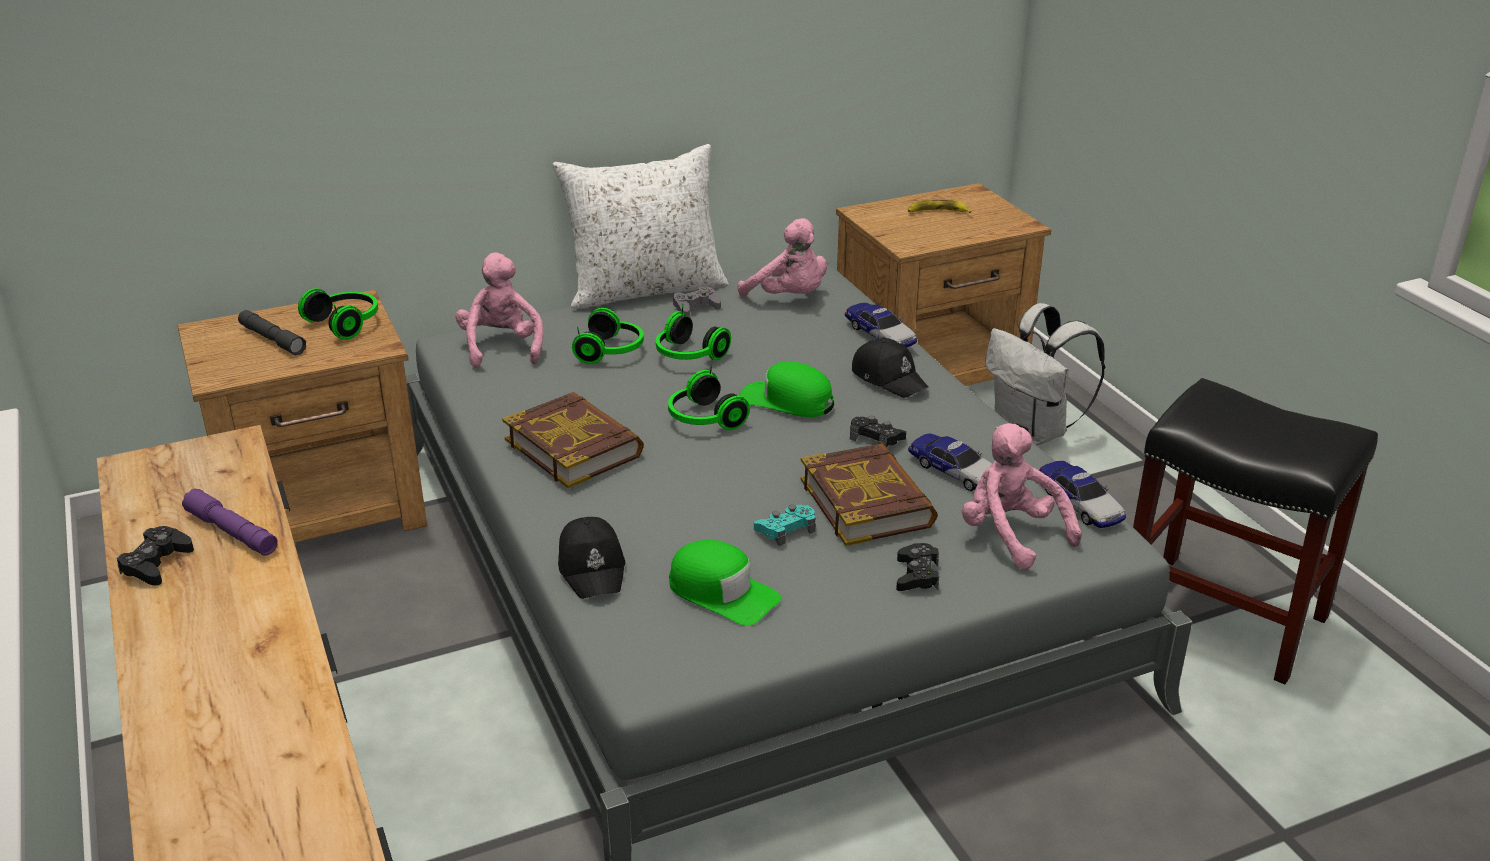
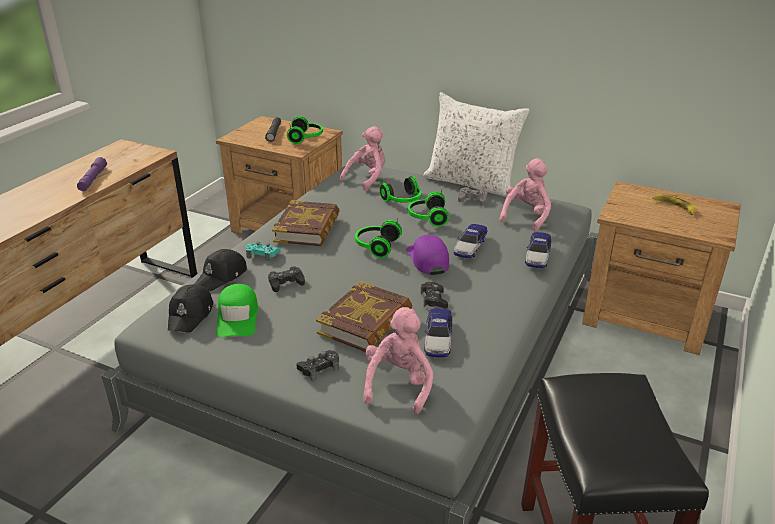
camera: 50 degrees right, 0 degrees up
black game controller [116,526,194,586] -> black game controller moved to [268,266,305,292]
pink plush toy [738,218,827,297] -> pink plush toy turned 150 degrees counterclockwise [499,158,551,232]
green cap [739,361,834,417] -> purple cap [406,235,449,275]
turquoise game controller [754,505,815,546] -> turquoise game controller moved to [246,242,280,261]
black cap [852,338,928,398] -> black cap moved to [168,285,213,333]
white backpack [985,303,1105,446] -> none
toy car [1039,461,1126,528] -> toy car moved to [454,224,488,258]

